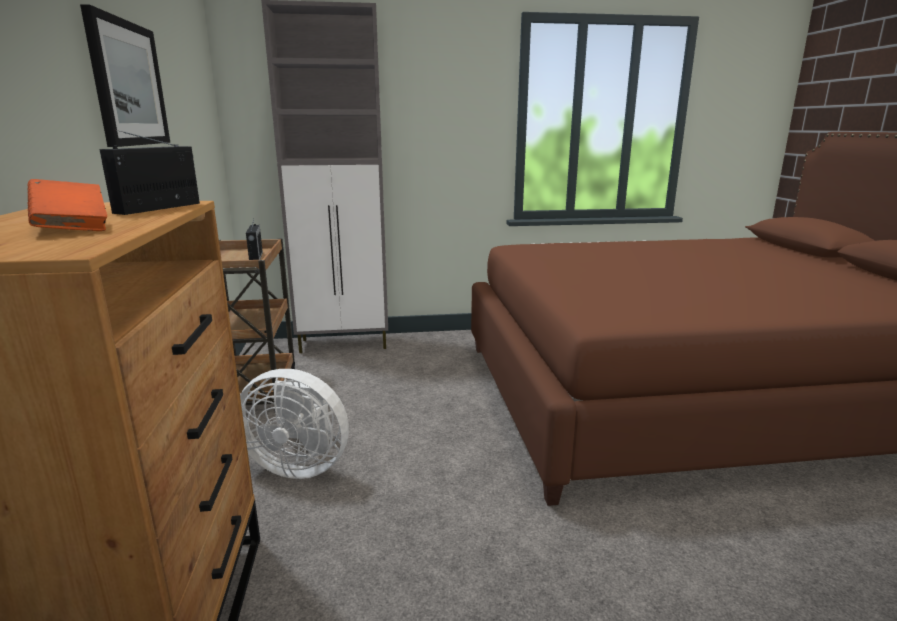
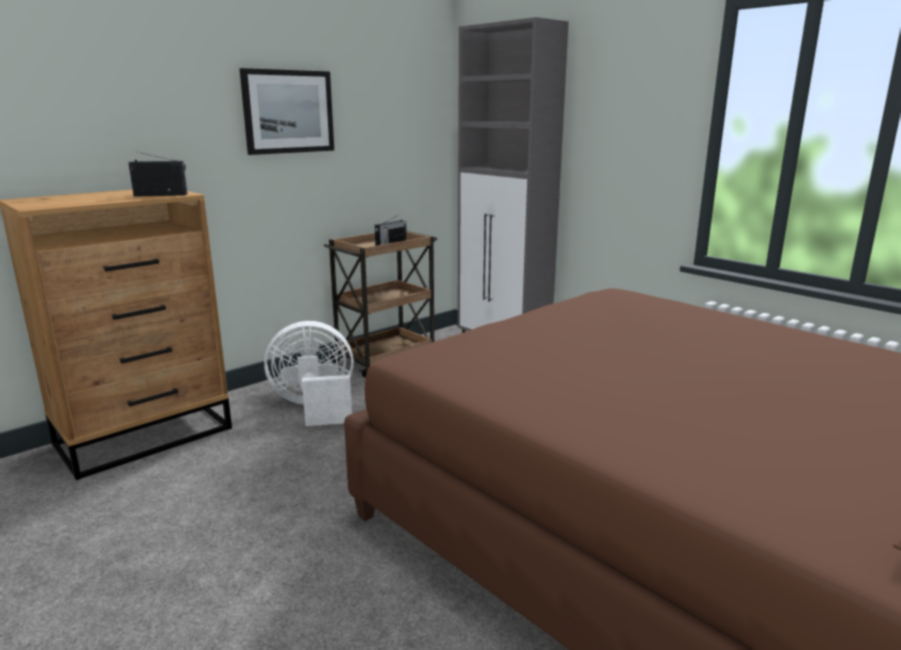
camera: 55 degrees right, 0 degrees up
orange book [28,179,107,231] -> none
white fan [240,369,349,479] -> white fan turned 105 degrees clockwise [264,321,354,426]

